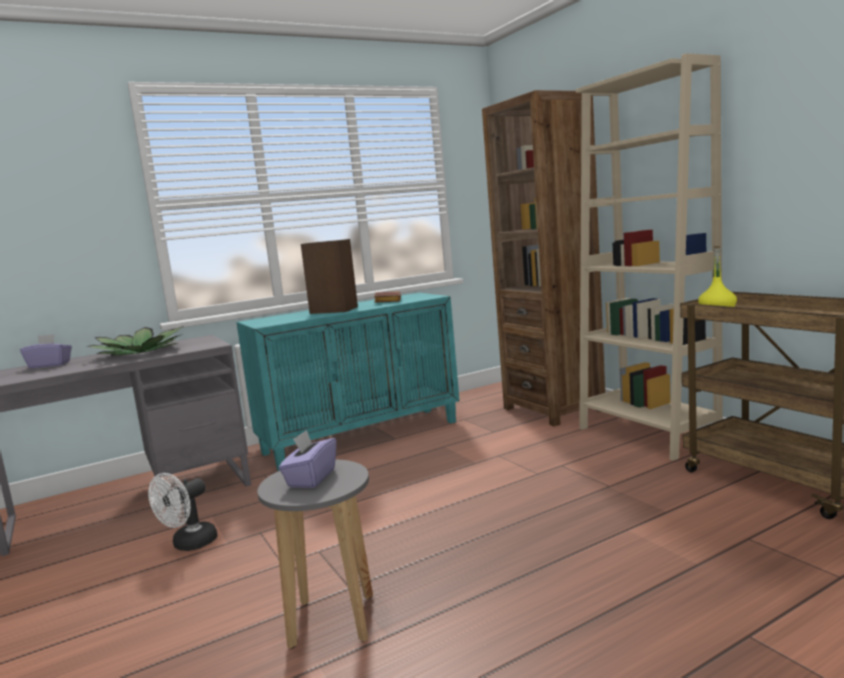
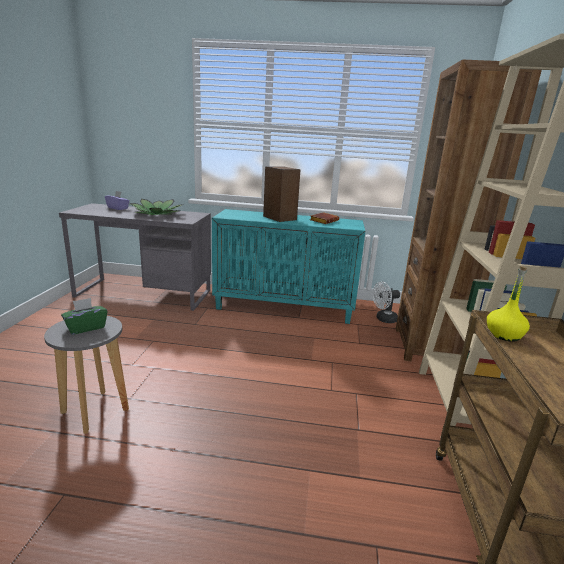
camera: 35 degrees right, 10 degrees up
white fan [148,473,217,551] -> white fan moved to [373,281,400,323]
purple tissue box [279,430,336,488] -> green tissue box [61,298,107,335]

